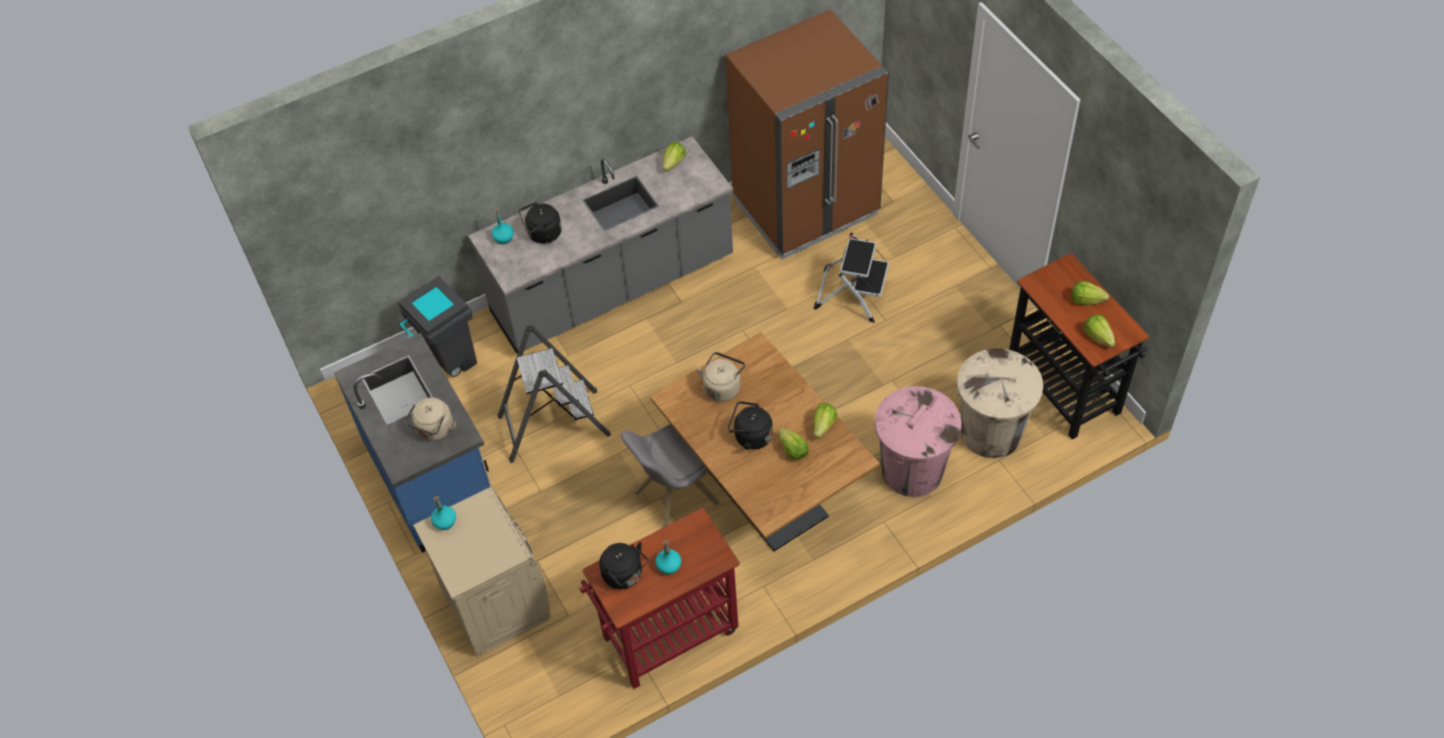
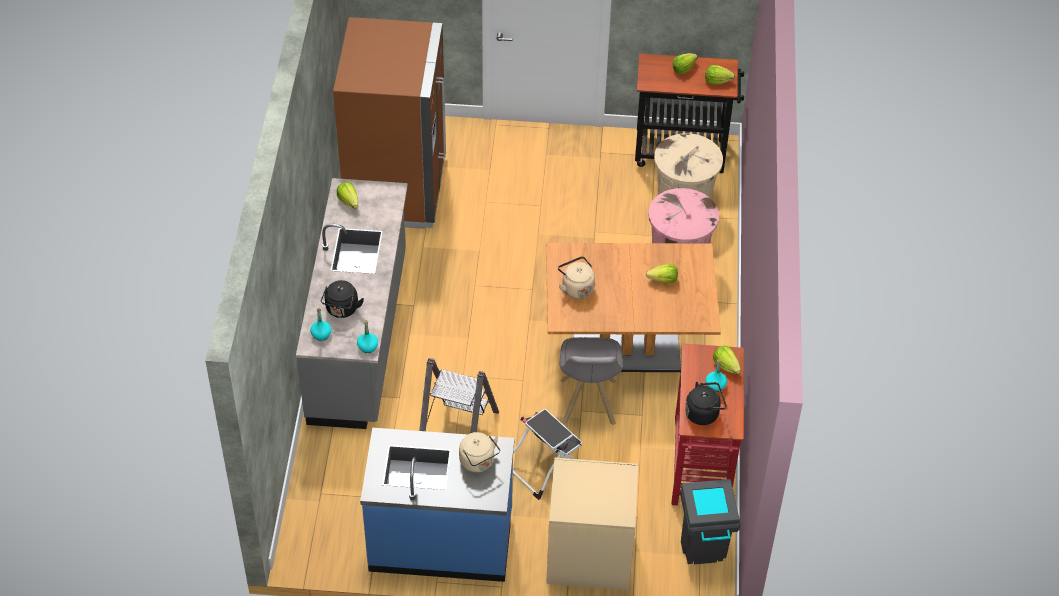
camera: 60 degrees left, 5 degrees down
grey trash can [399,276,477,377] -> grey trash can moved to [680,479,741,564]
turquoise bottle [431,496,456,530] -> turquoise bottle moved to [357,320,378,353]
black kettle [728,401,773,450] -> none
lettuce [813,403,838,439] -> lettuce moved to [713,346,741,374]
step ladder [814,233,889,323] -> step ladder moved to [513,409,582,500]

